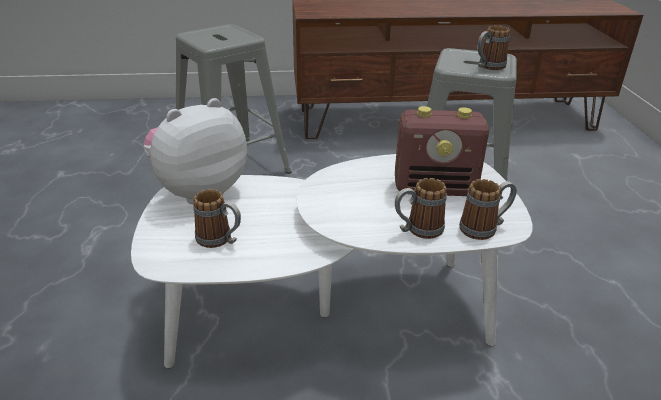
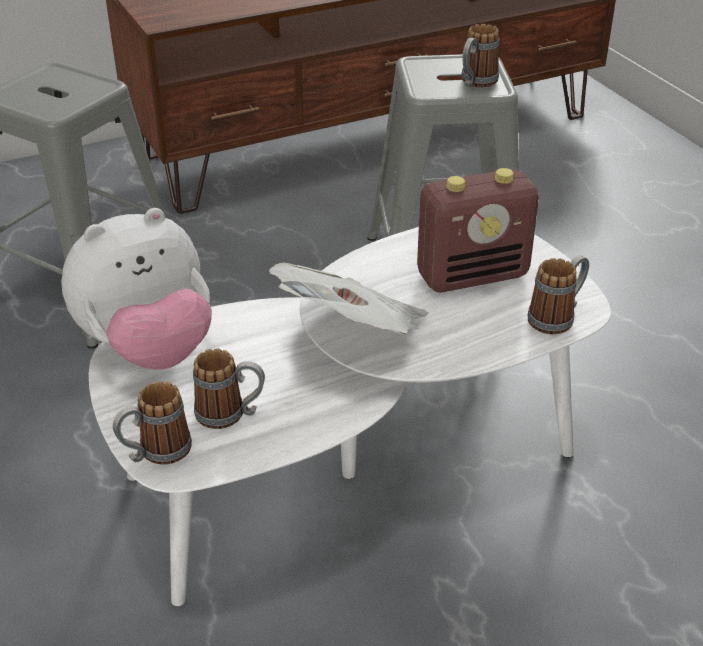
camera: 20 degrees left, 5 degrees up
plush toy [143,98,247,204] -> plush toy turned 150 degrees counterclockwise [61,208,212,370]
mug [395,178,447,239] -> mug moved to [113,381,192,464]
none -> newspaper [269,263,428,335]

